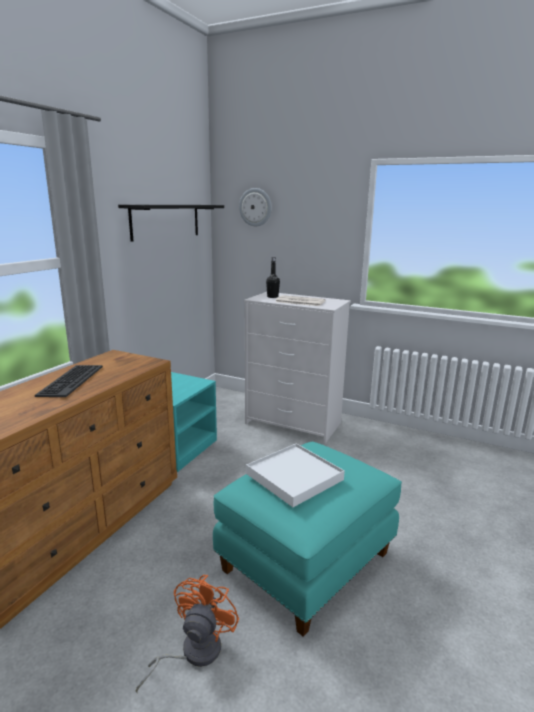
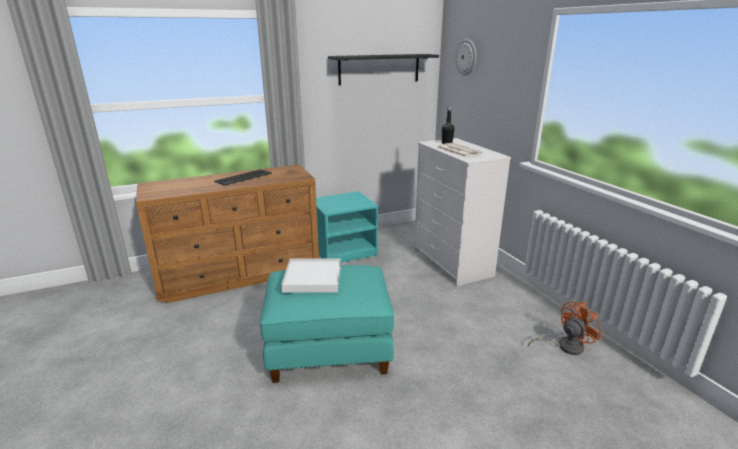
camera: 40 degrees right, 5 degrees up
orange fan [136,575,239,693] -> orange fan moved to [528,301,601,355]

